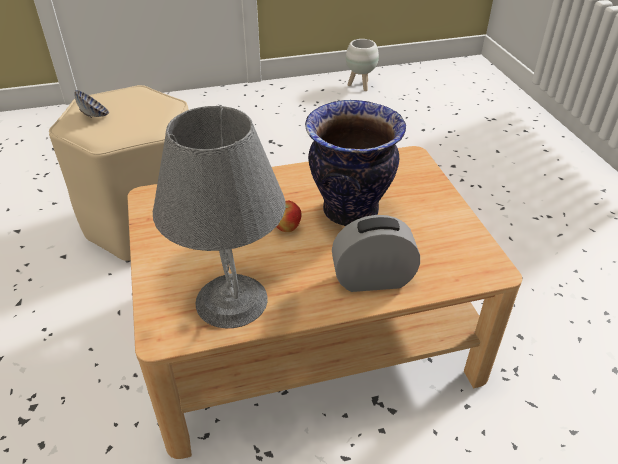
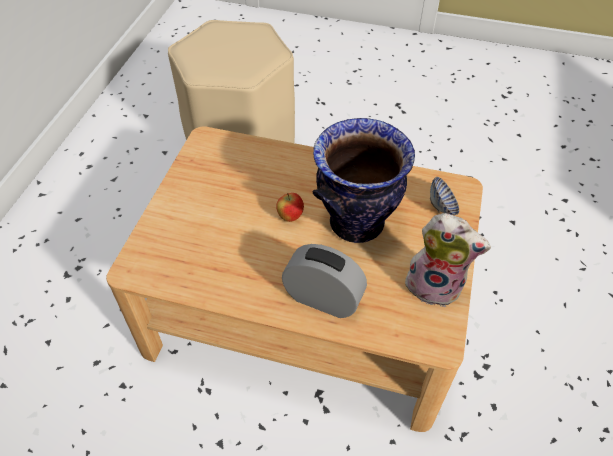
camera: 30 degrees right, 10 degrees up
bowl [74,90,109,118] -> bowl moved to [430,177,459,215]
grey table lamp [153,106,286,328] -> none
white planter [346,39,379,91] -> none
none -> plush toy [405,213,491,307]

